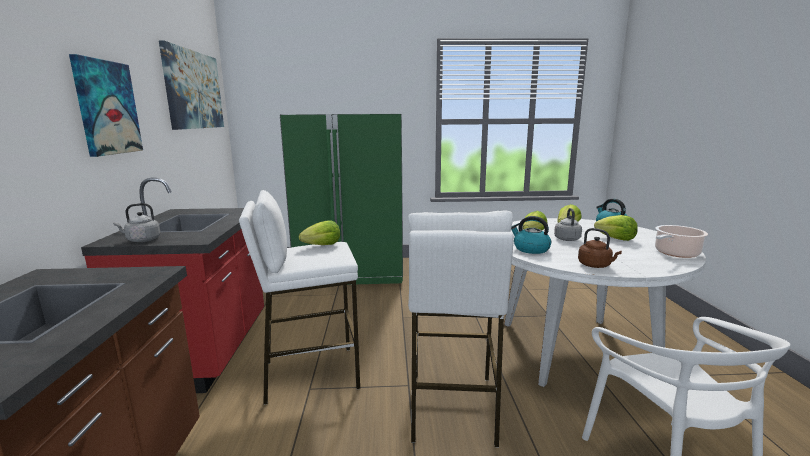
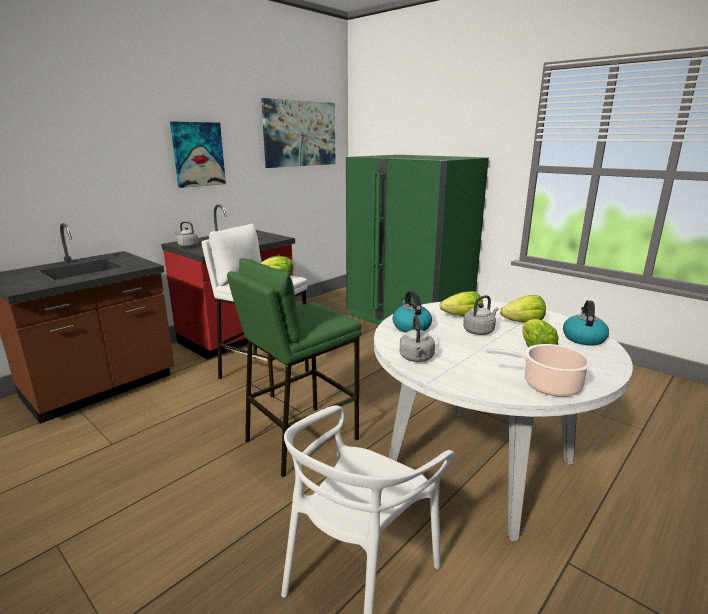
camera: 45 degrees right, 5 degrees up
white stool [408,211,514,447] -> green stool [227,258,361,477]
brown kettle [578,228,622,268] -> grey kettle [400,315,435,362]

